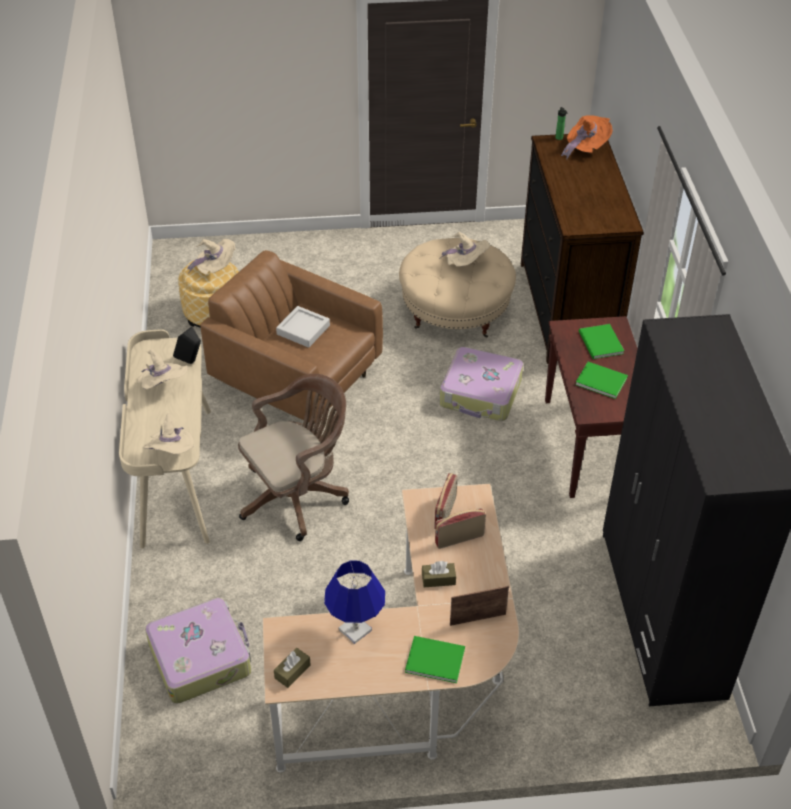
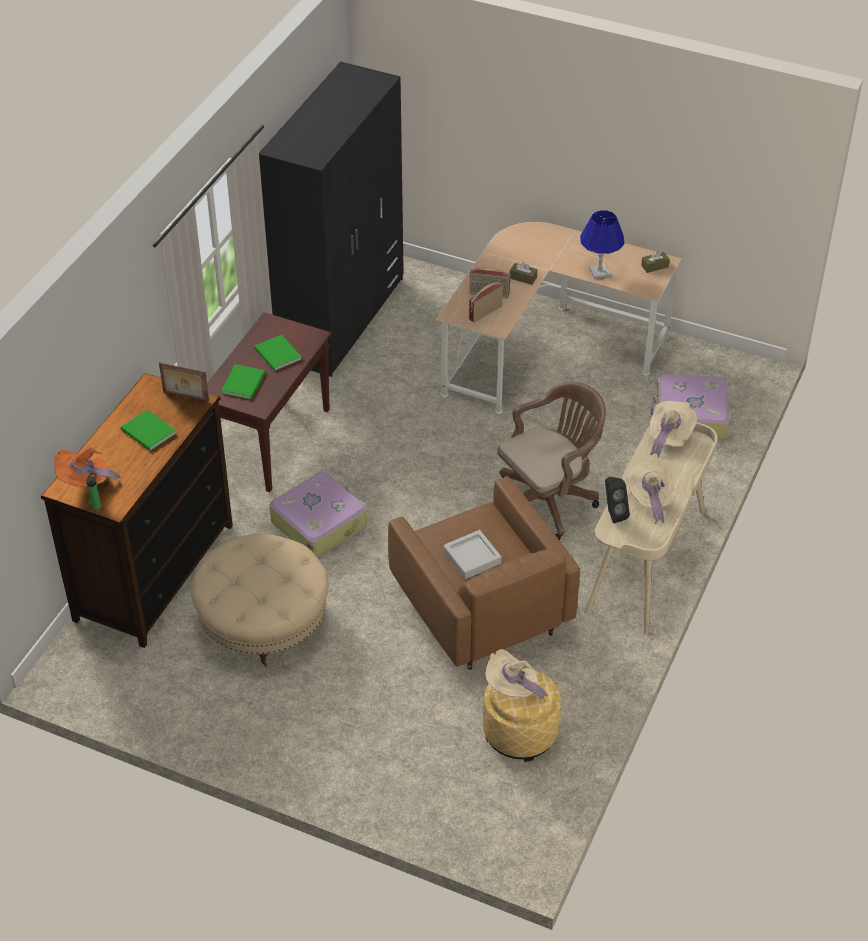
camera: 150 degrees left, 0 degrees up
brown office chair [238,374,349,541] -> brown office chair turned 150 degrees clockwise [497,382,606,540]
green book [405,636,465,683] -> green book moved to [121,409,177,451]
beige hat [439,232,490,267] -> none
picture frame [450,586,509,626] -> picture frame moved to [159,362,209,402]

